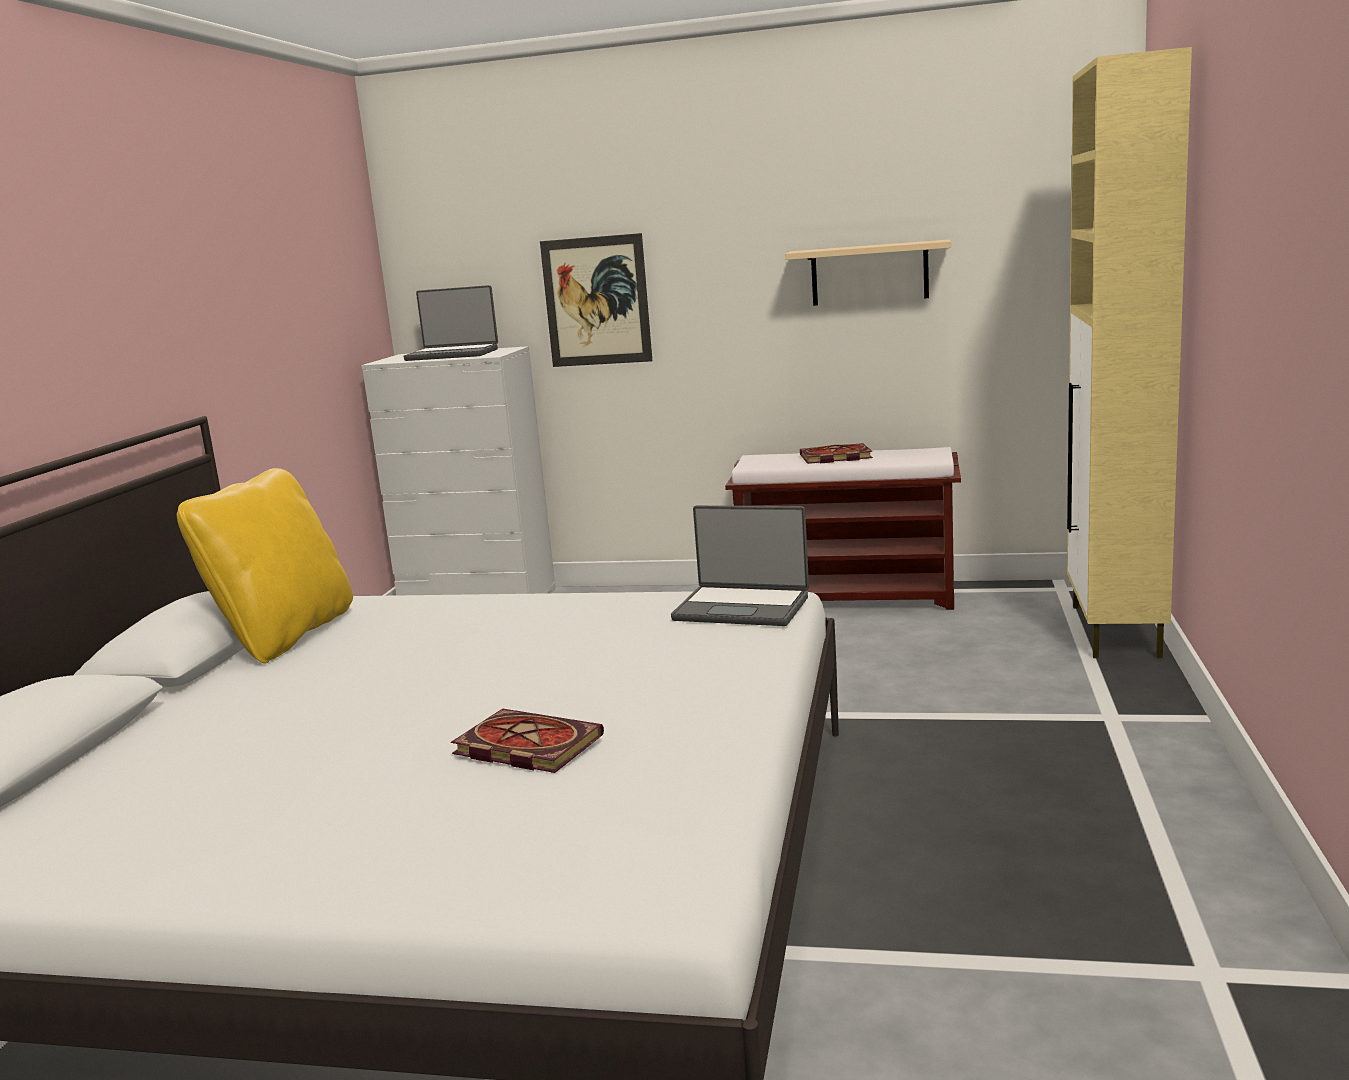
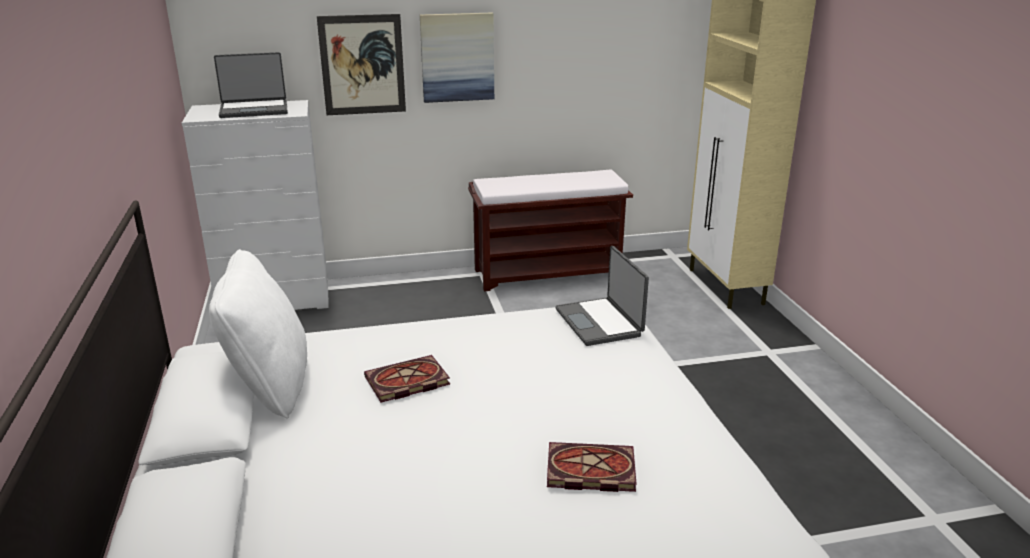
camera: 25 degrees left, 10 degrees up
yellow pillow [177,468,353,664] -> white pillow [209,249,307,419]
laptop [671,505,809,626] -> laptop turned 75 degrees clockwise [555,246,649,346]
beige shelf [785,239,951,306] -> none
book [800,443,873,464] -> book moved to [364,355,450,402]
none -> picture [420,13,494,103]

